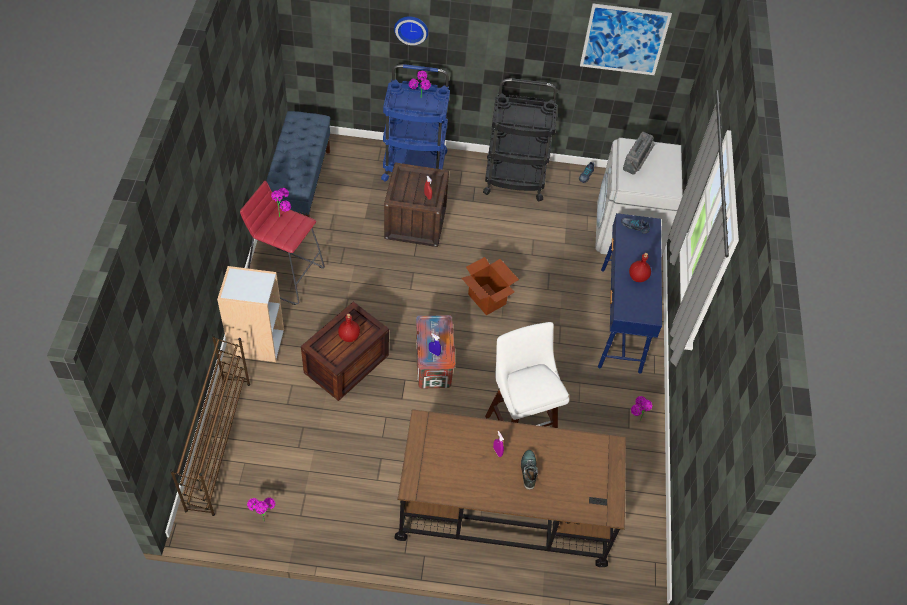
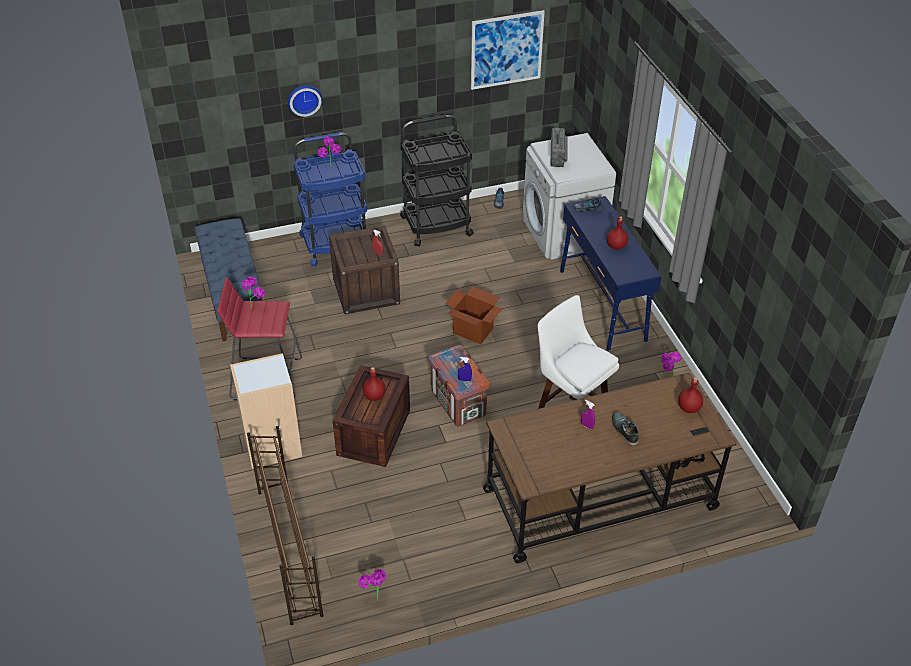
camera: 20 degrees left, 10 degrees down
none -> red bottle [678,377,703,413]

